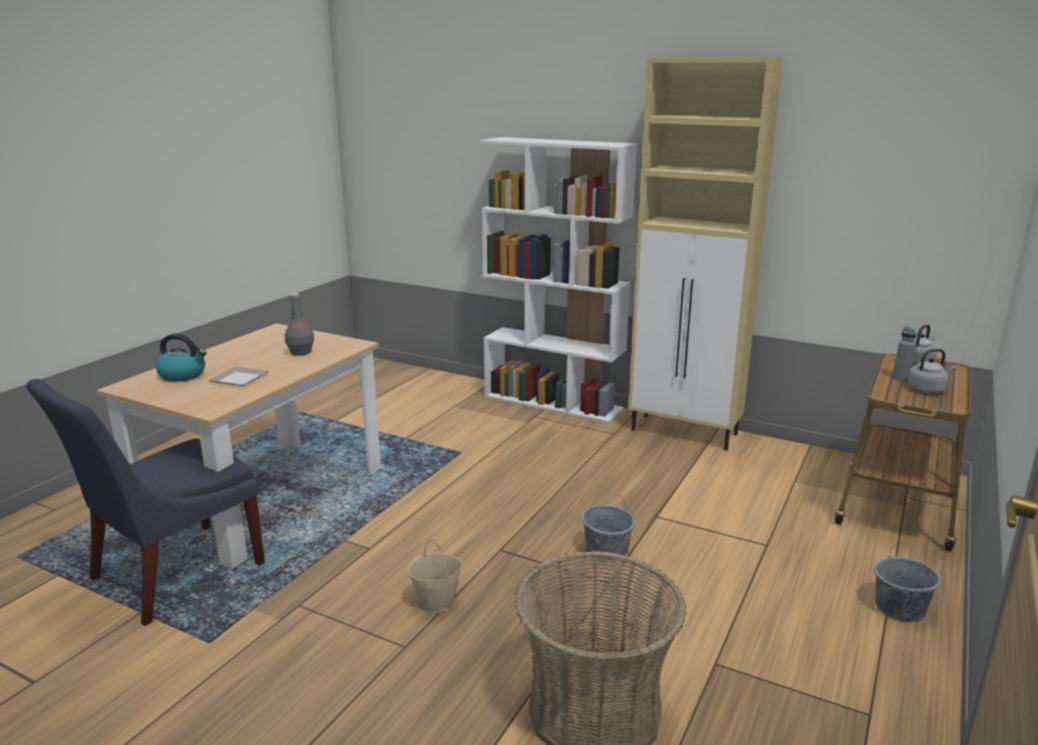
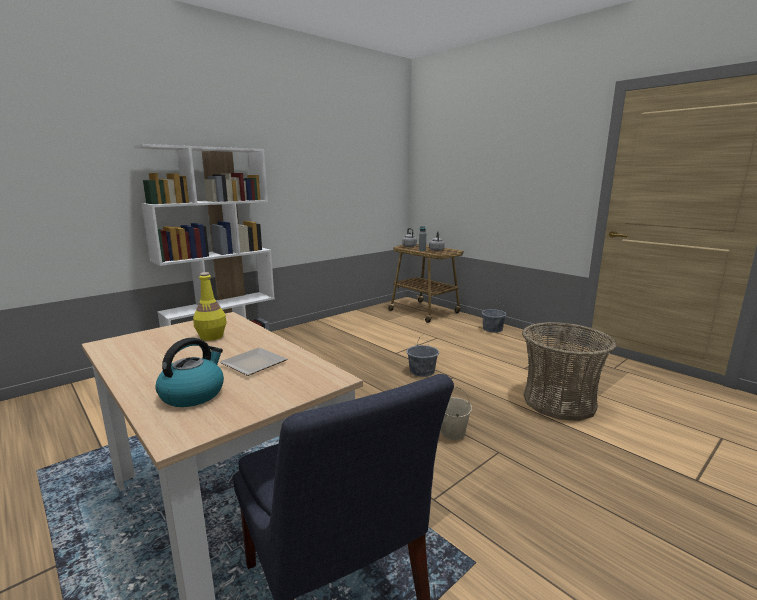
camera: 70 degrees left, 5 degrees down
grey bottle [285,293,314,356] -> yellow bottle [193,272,227,341]
beige cabinet [628,58,783,451] -> none

